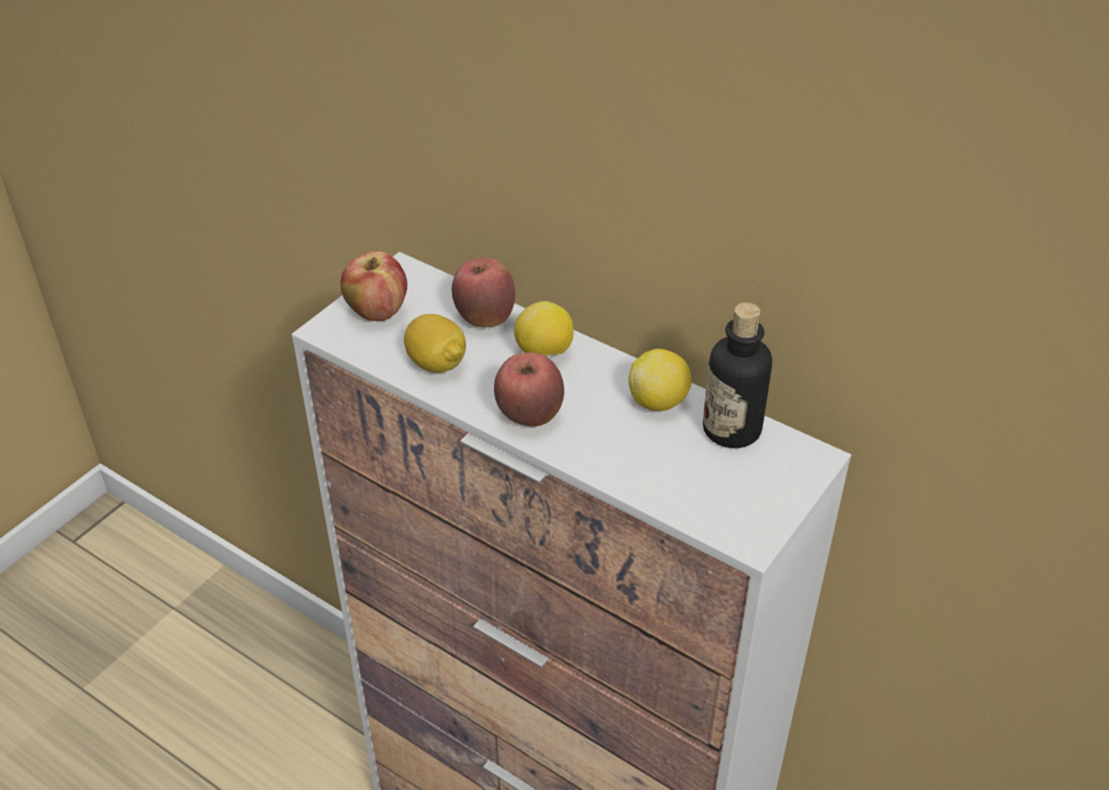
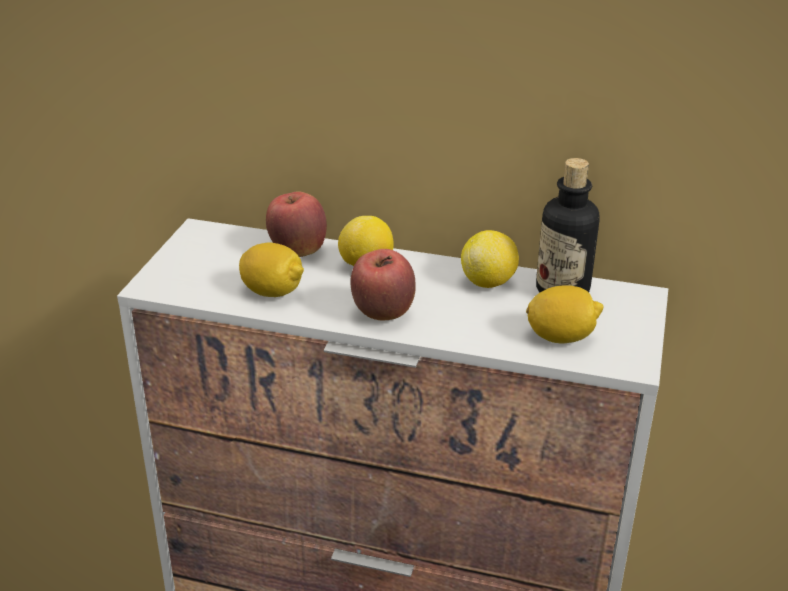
camera: 20 degrees left, 10 degrees down
apple [340,251,407,321] -> none
none -> lemon [526,285,603,344]

